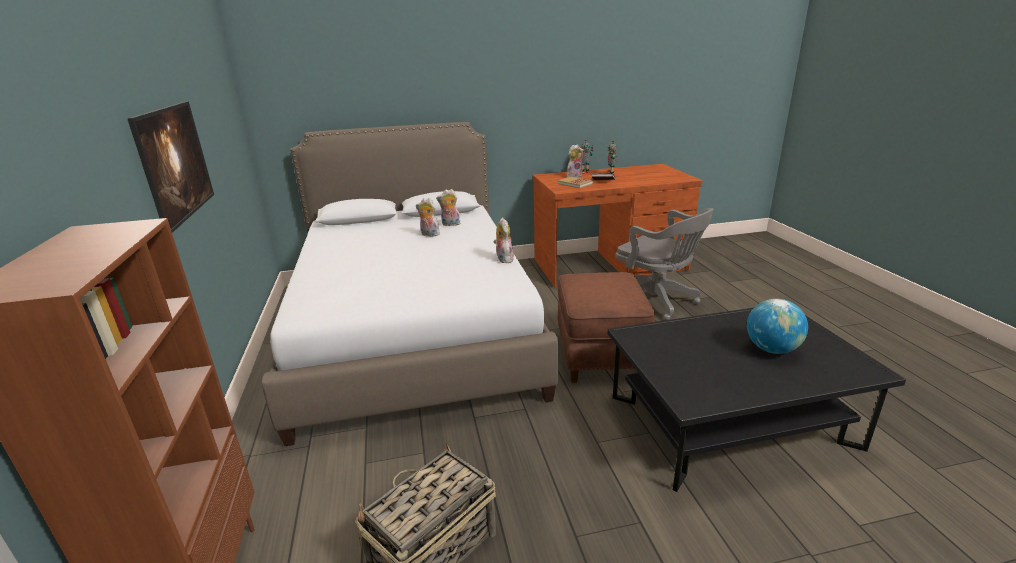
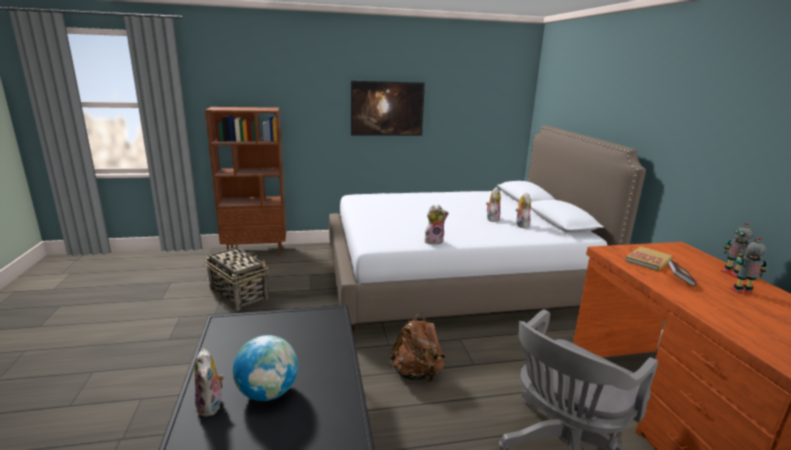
camera: 90 degrees right, 5 degrees down
brown ottoman [557,272,655,383] -> brown backpack [389,313,445,382]
plush toy [567,145,585,178] -> plush toy moved to [195,348,224,417]

